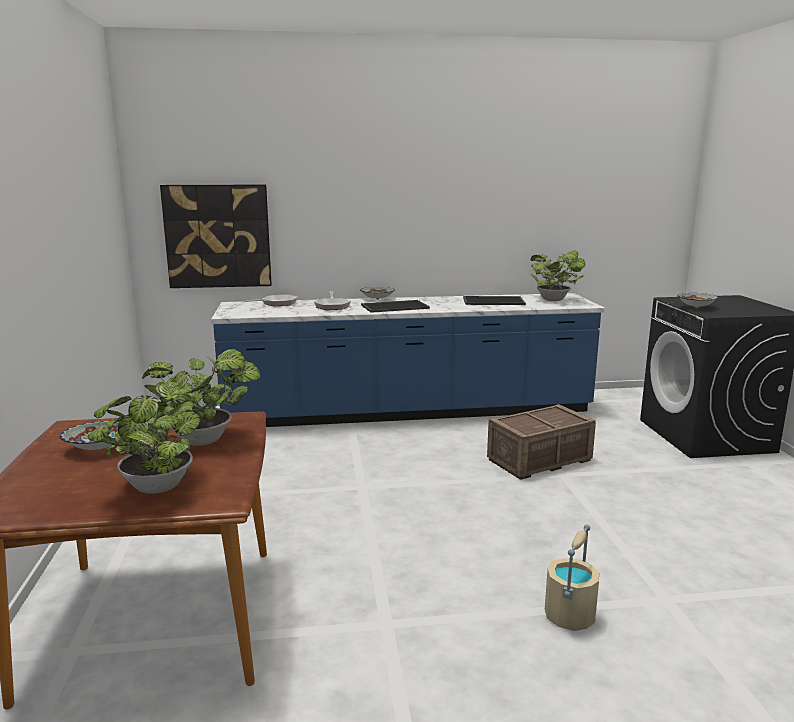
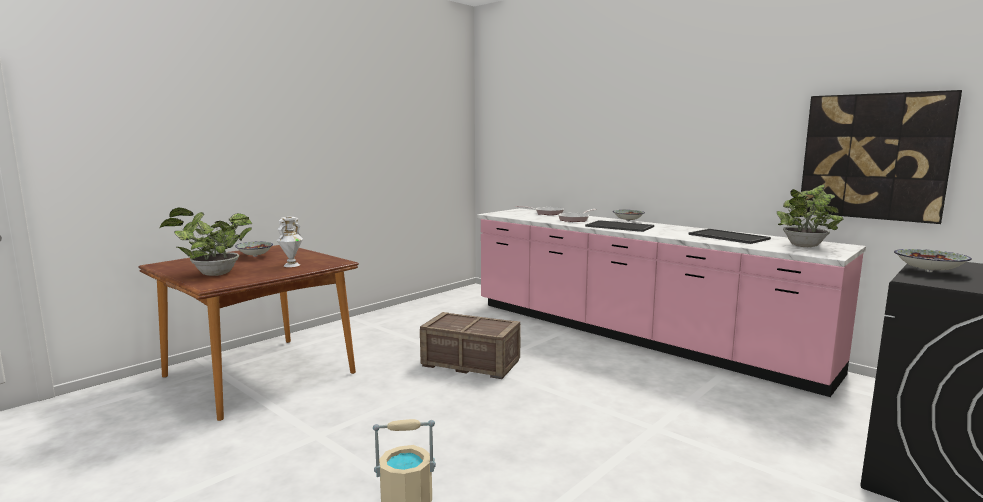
camera: 50 degrees right, 5 degrees down
potted plant [142,349,260,446] -> white vase [277,217,303,267]
picture [160,185,272,288] -> picture moved to [801,90,962,224]
blue counter [211,293,605,427] -> pink counter [477,208,866,397]
crate [487,404,596,480] -> crate moved to [420,312,521,379]

